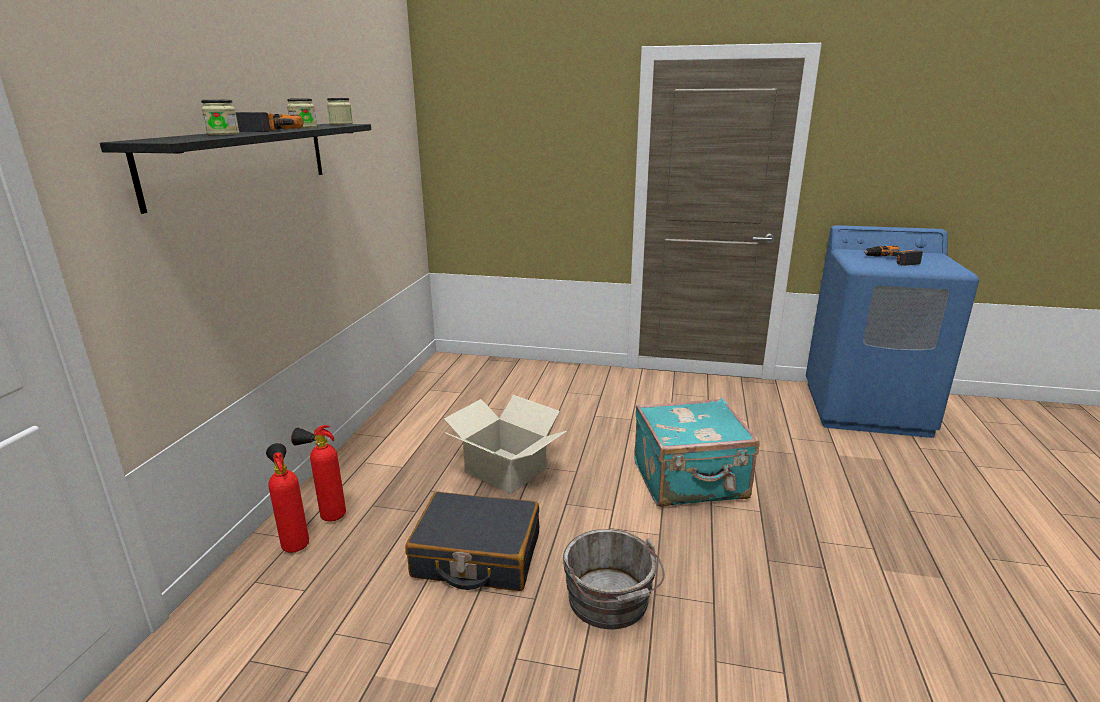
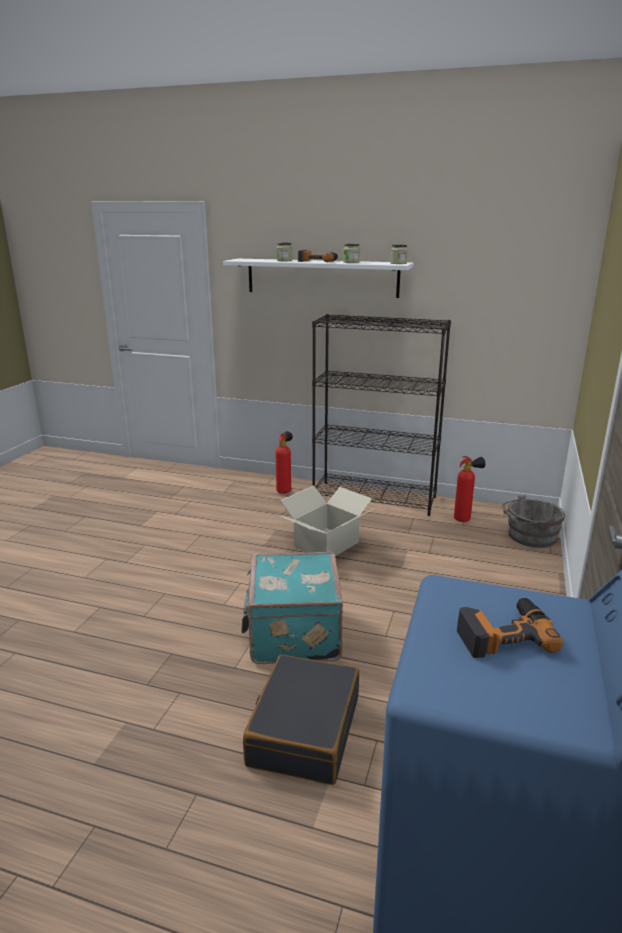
camera: 95 degrees right, 0 degrees up
black shelf [100,124,371,214] -> white shelf [223,259,414,298]
fire extinguisher [266,443,309,553] -> fire extinguisher moved to [454,456,486,522]
black suitcase [405,492,539,591] -> black suitcase moved to [243,655,359,785]
grey bucket [563,529,665,629] -> grey bucket moved to [502,495,565,548]
none -> black bookcase [312,314,451,516]

